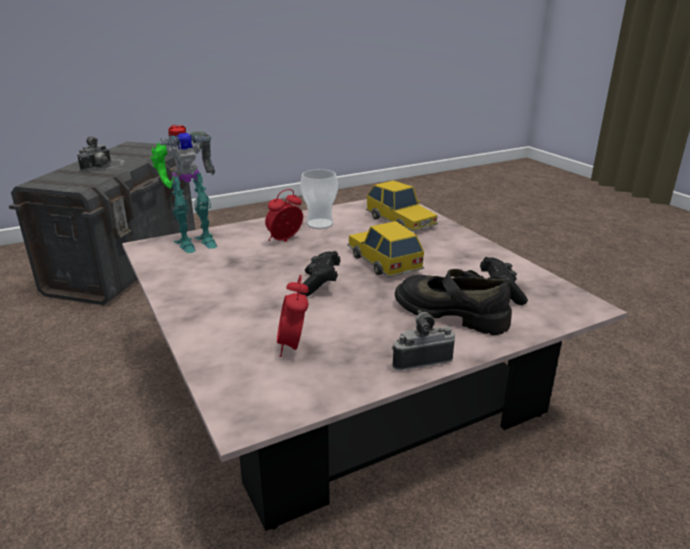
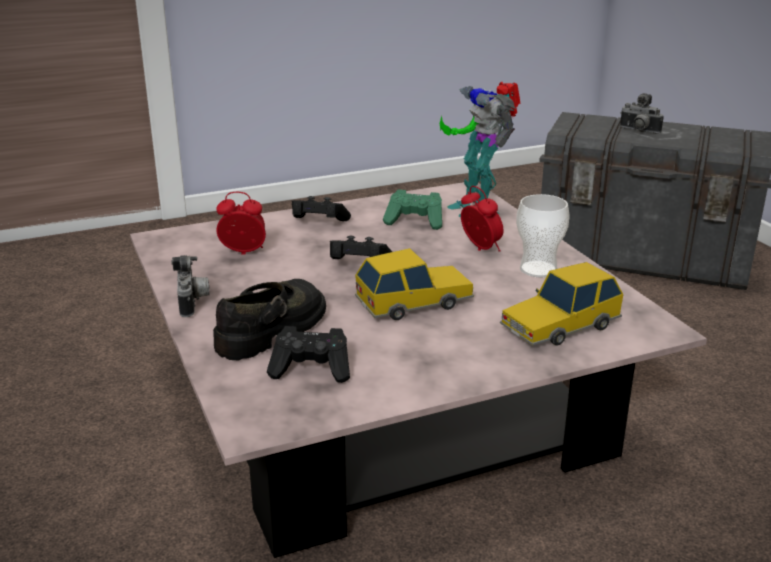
camera: 95 degrees right, 0 degrees up
none -> black game controller [292,196,351,221]
none -> green game controller [383,189,442,230]

